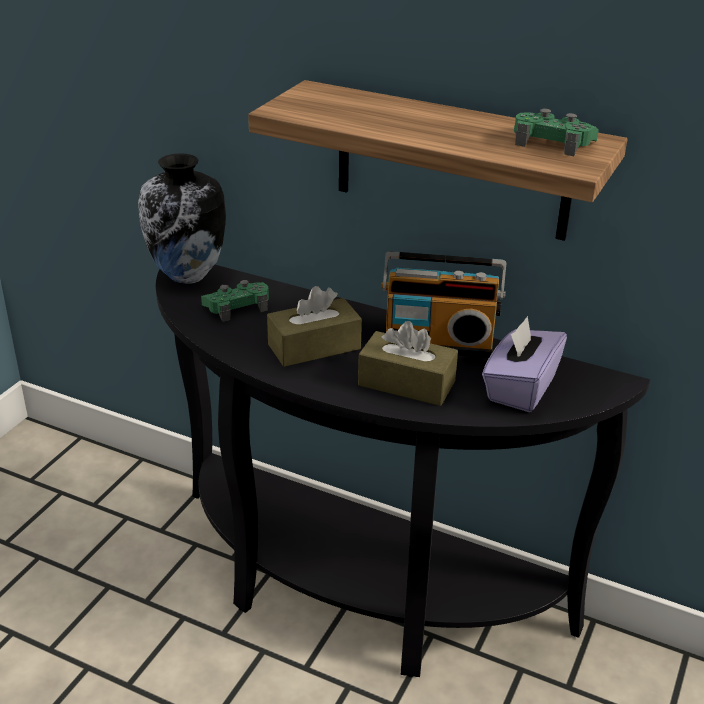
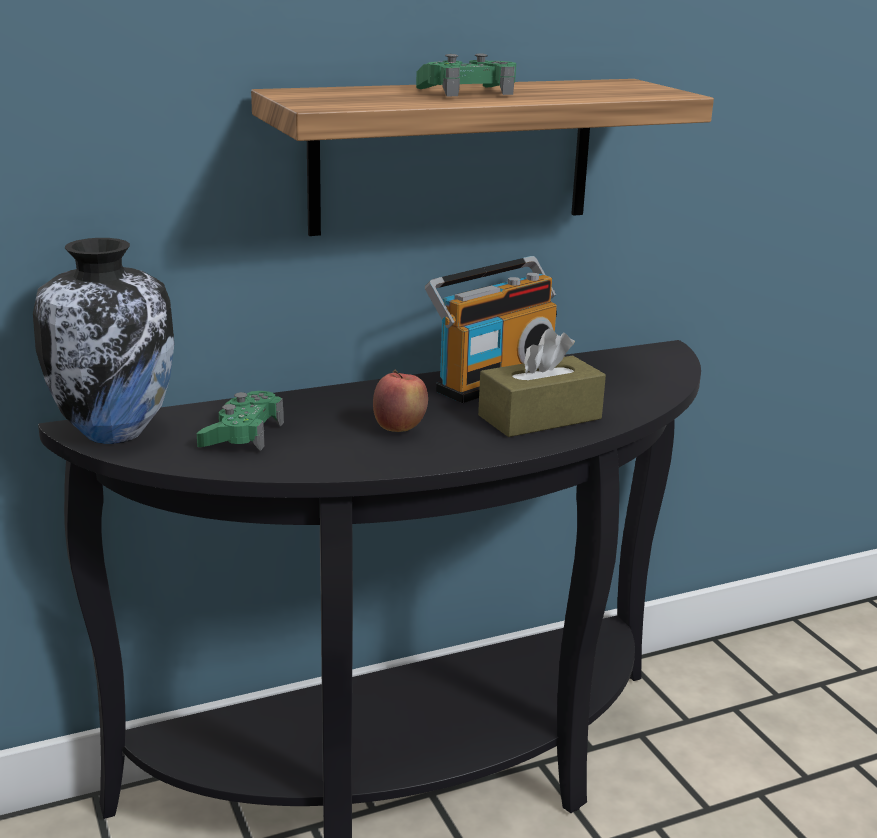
camera: 50 degrees left, 10 degrees down
brown tissue box [267,286,362,367] -> apple [373,370,428,432]
purple tissue box [482,316,567,412] -> none
green game controller [514,108,599,156] -> green game controller moved to [416,53,516,97]

